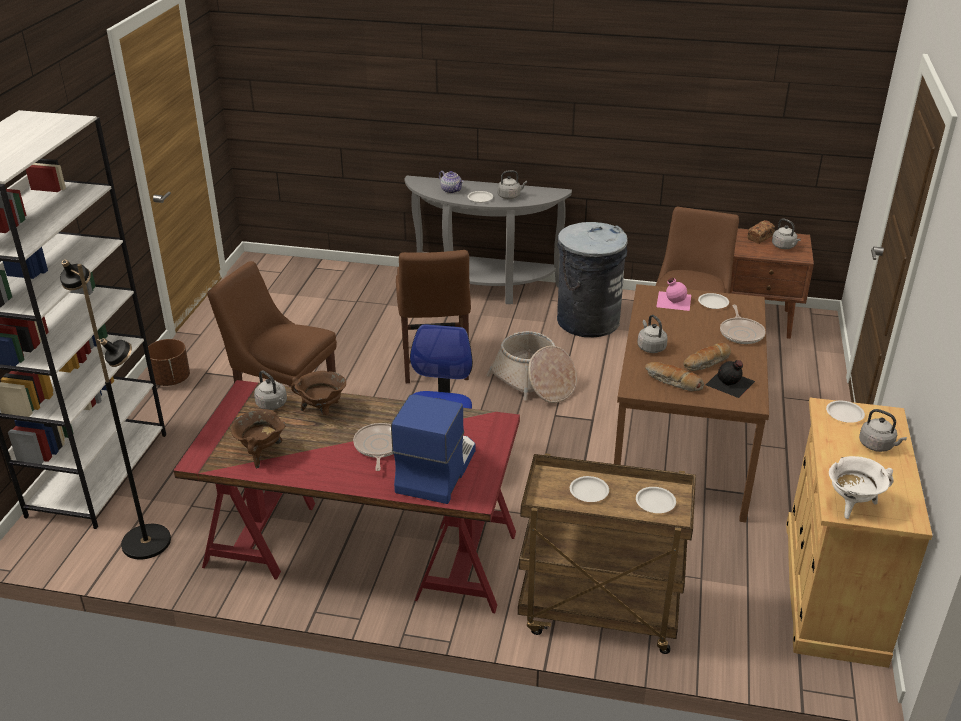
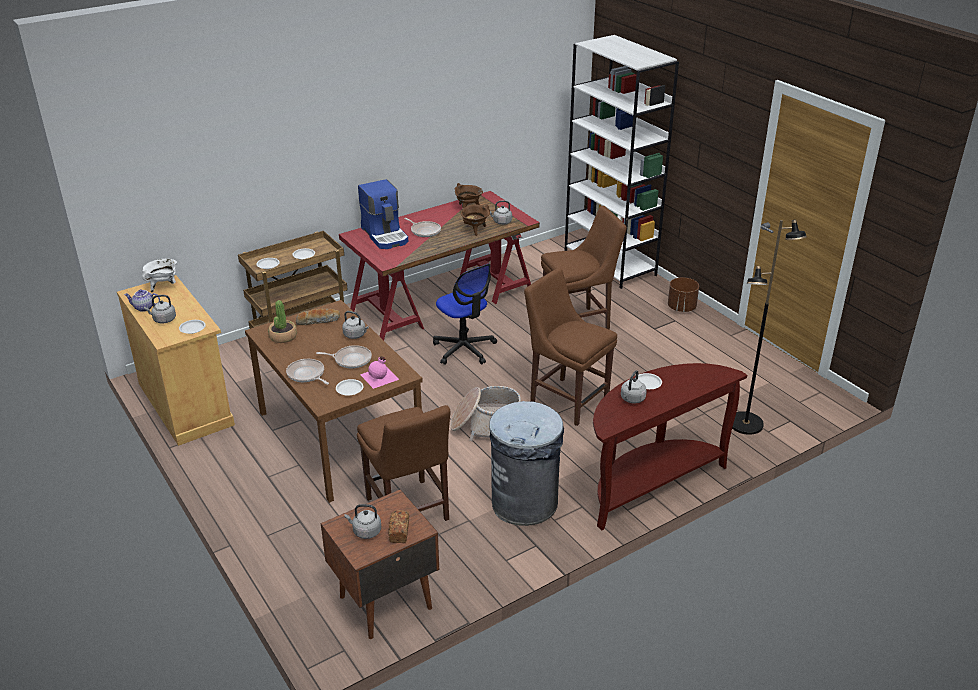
camera: 135 degrees right, 0 degrees up
black floor lamp [60,260,171,559] -> black floor lamp moved to [732,220,807,435]
grey console table [405,176,572,304] -> brown console table [593,363,747,531]
teapot [439,171,464,194] -> teapot moved to [124,289,160,312]
bread [684,343,731,371] -> none
black bottle [706,360,755,398] -> potted plant [268,300,297,343]
none -> frying pan [316,345,372,368]

